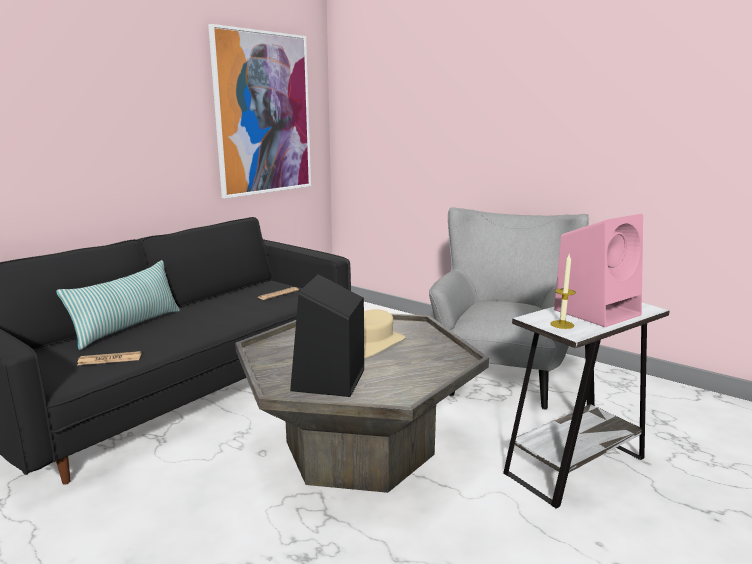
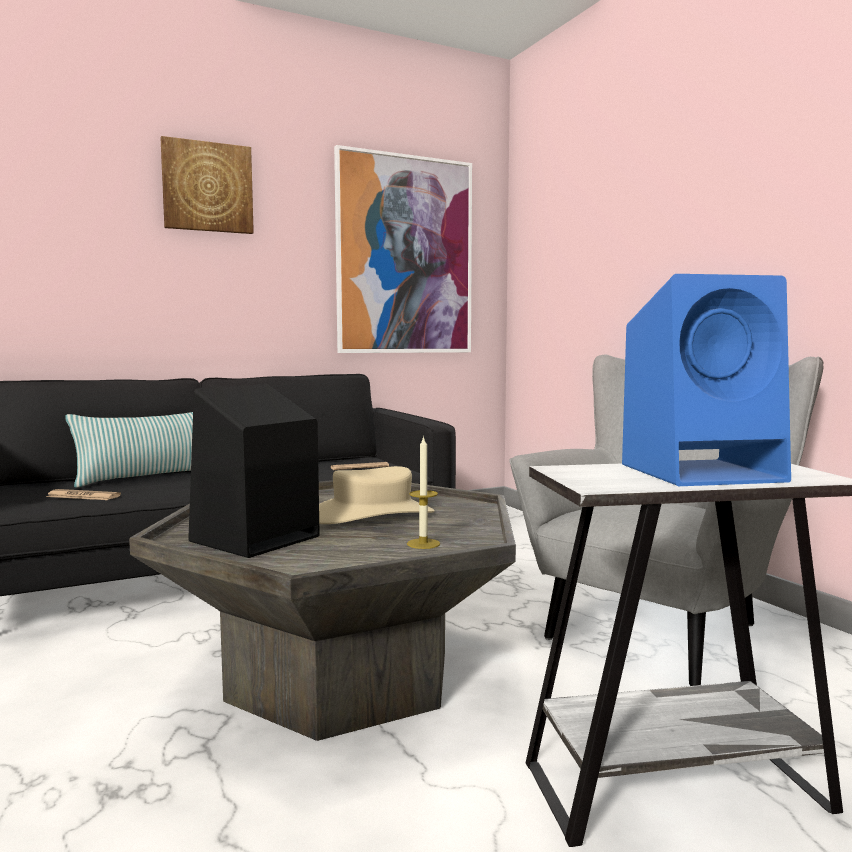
camera: 25 degrees right, 10 degrees down
candle [550,254,576,329] -> candle moved to [407,436,440,549]
pink speaker [554,214,643,327] -> blue speaker [622,274,791,486]
none -> picture [161,136,254,234]

